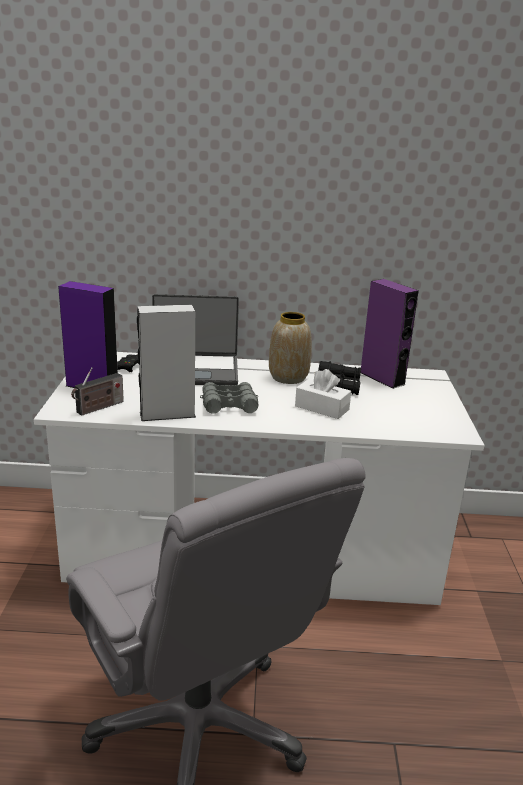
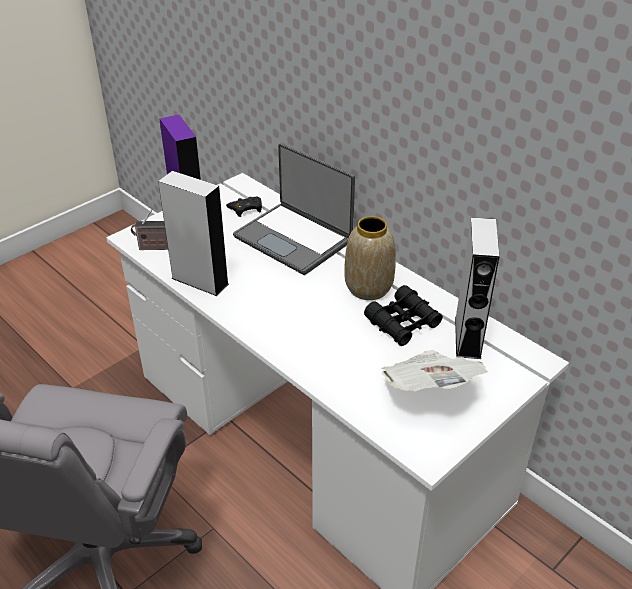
camera: 45 degrees right, 15 degrees up
grey binoculars [200,382,258,414] -> none
white tissue box [295,369,351,419] -> none
purple speaker [361,279,419,389] -> grey speaker [455,217,500,359]
none -> newspaper [381,350,488,391]

